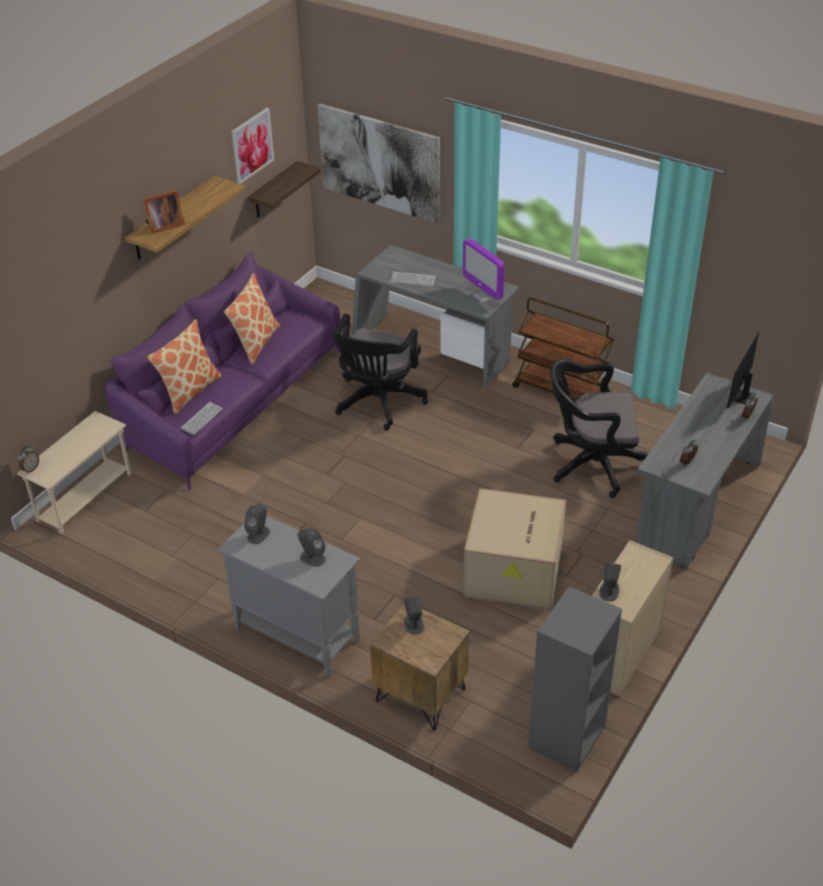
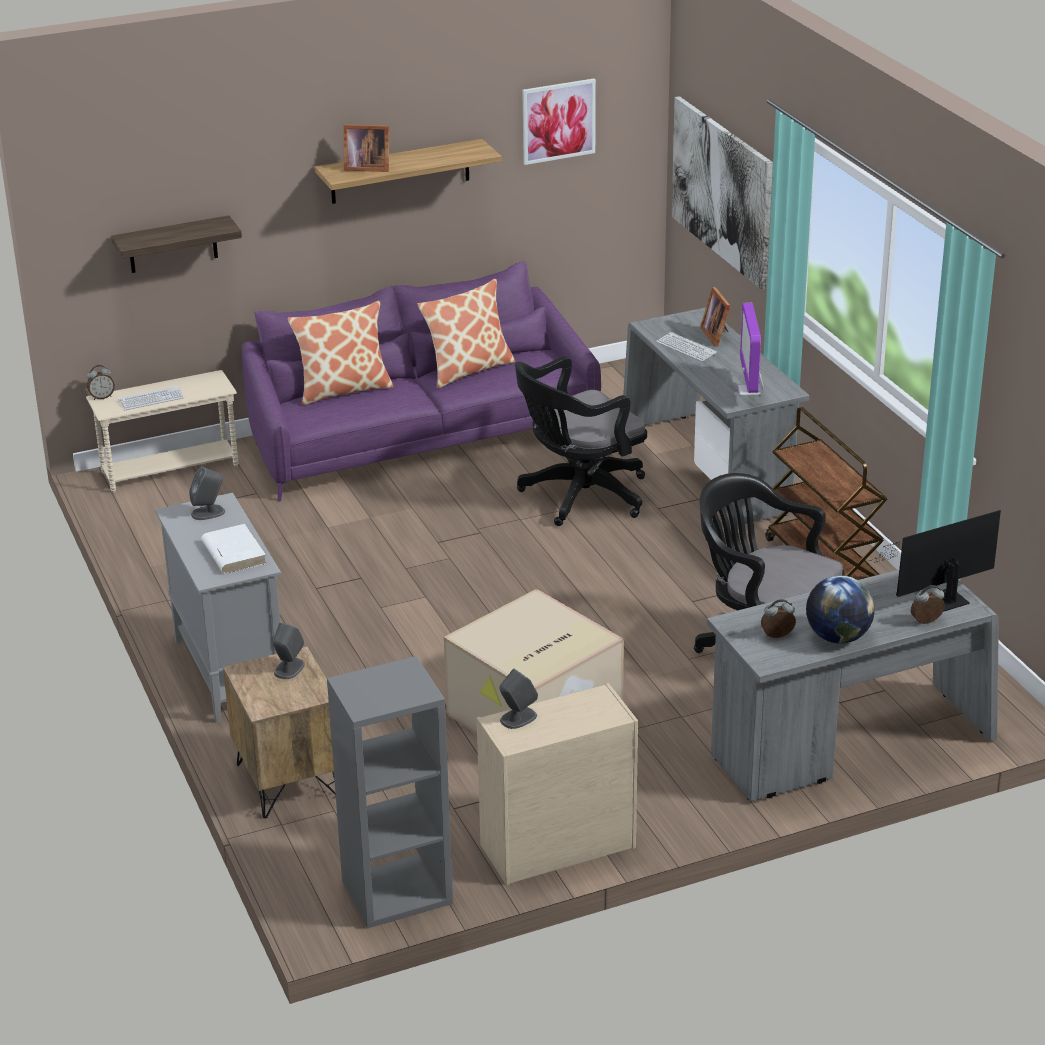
camera: 35 degrees right, 10 degrees down
keyboard [181,402,223,435] -> keyboard moved to [118,386,184,410]
shelf [248,161,320,217] -> shelf moved to [111,215,242,273]
grey speaker [298,527,326,567] -> white book [201,524,267,574]
none -> picture frame [700,287,730,347]
none -> globe [806,575,875,644]

